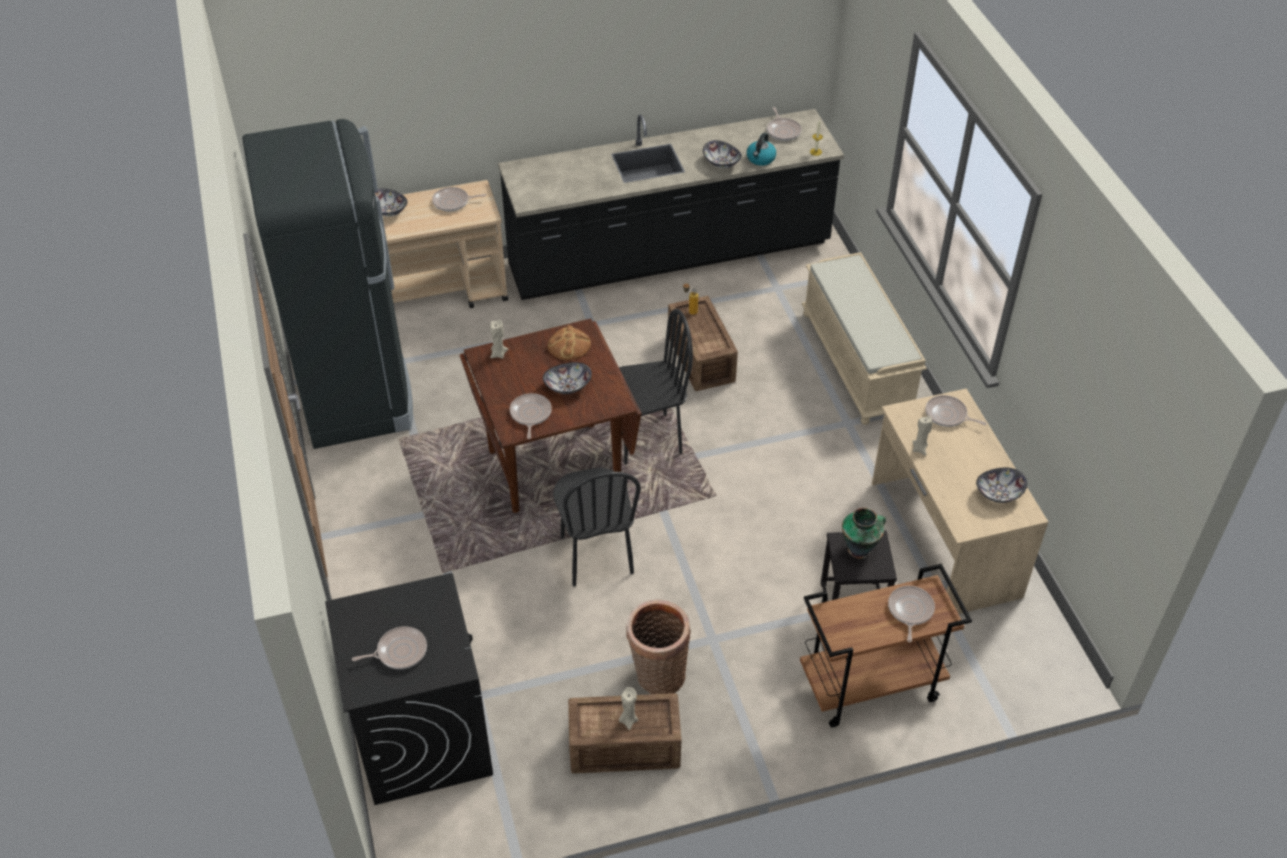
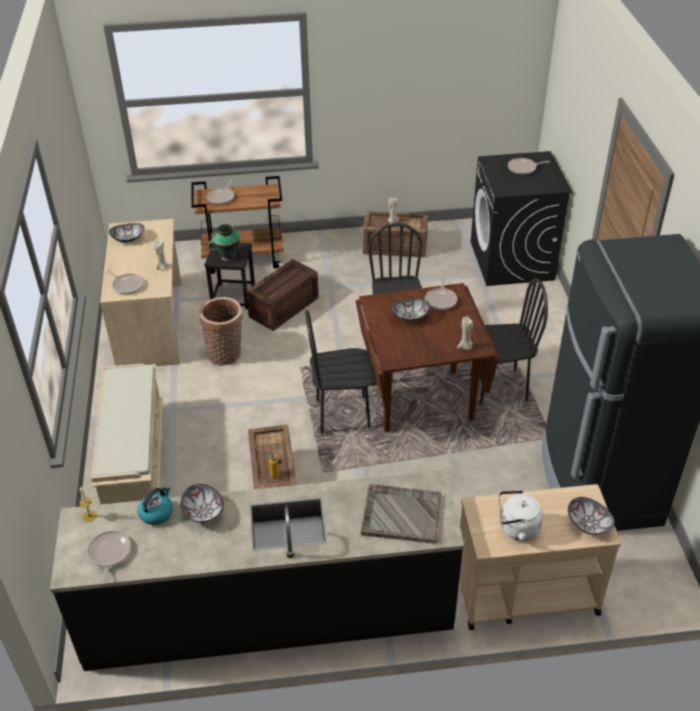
camera: 170 degrees left, 5 degrees down
frying pan [432,187,487,211] -> white kettle [499,490,543,541]
bread [548,325,591,360] -> none
basket [626,600,691,694] -> basket moved to [199,297,243,366]
none -> crate [246,259,319,331]
none -> grey tray [360,484,441,544]
none -> black chair [470,278,548,405]

